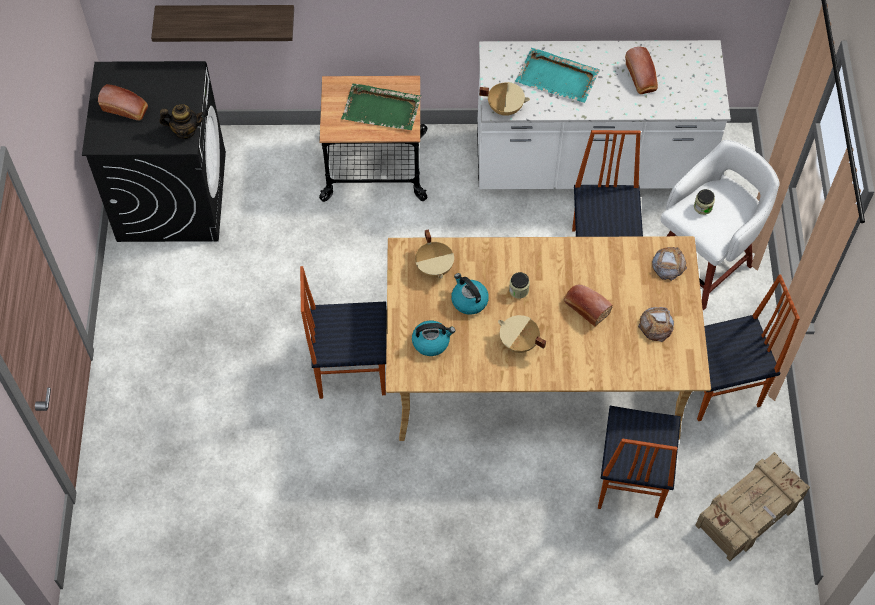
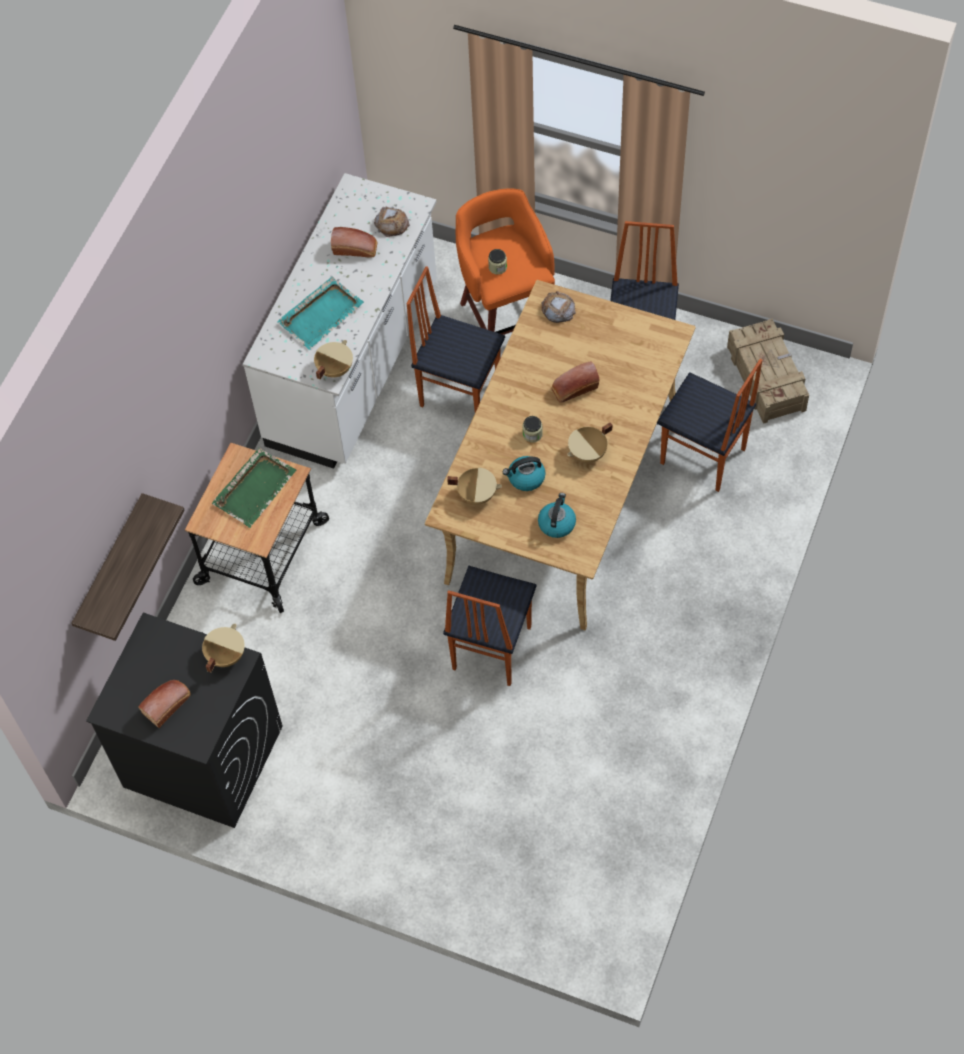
camera: 65 degrees left, 0 degrees up
teapot [159,104,204,139] -> beige cooking pot [202,624,245,672]
bread [638,307,674,342] -> bread moved to [374,206,410,237]
white stool [661,140,780,310] -> orange stool [456,188,555,335]

